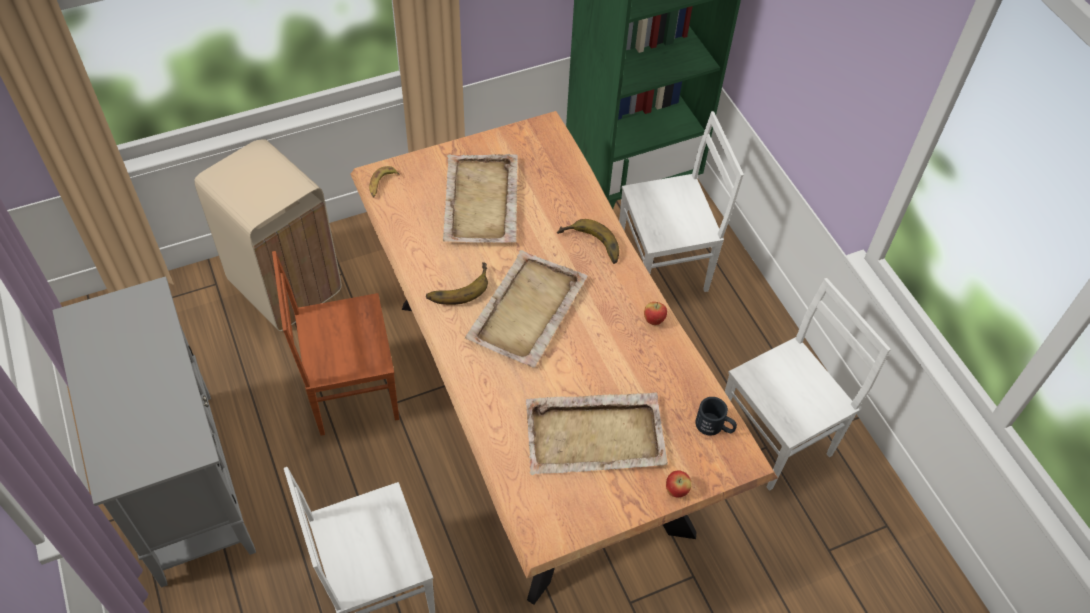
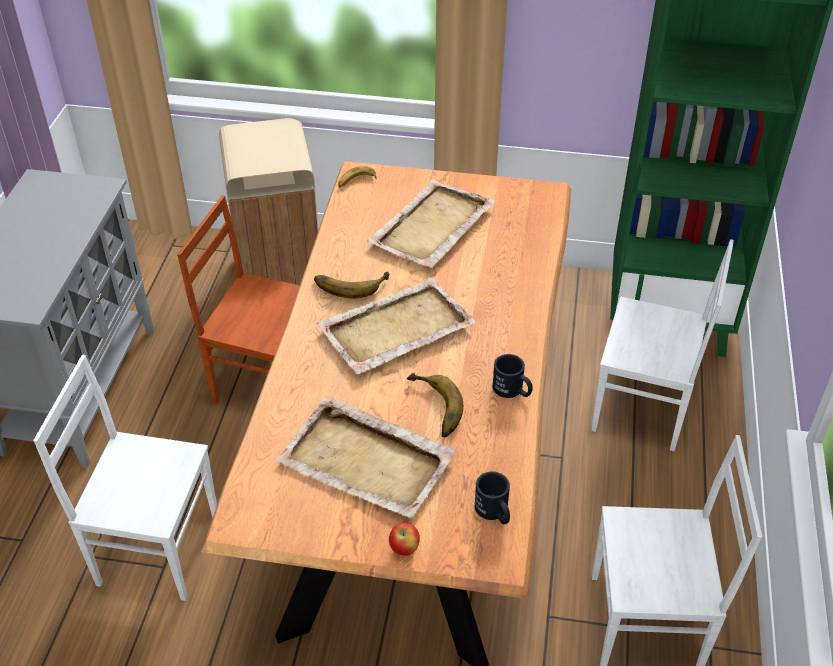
camera: 35 degrees right, 10 degrees down
banana [557,219,619,264] -> banana moved to [407,373,463,438]
apple [644,302,667,325] -> black mug [493,354,533,398]

